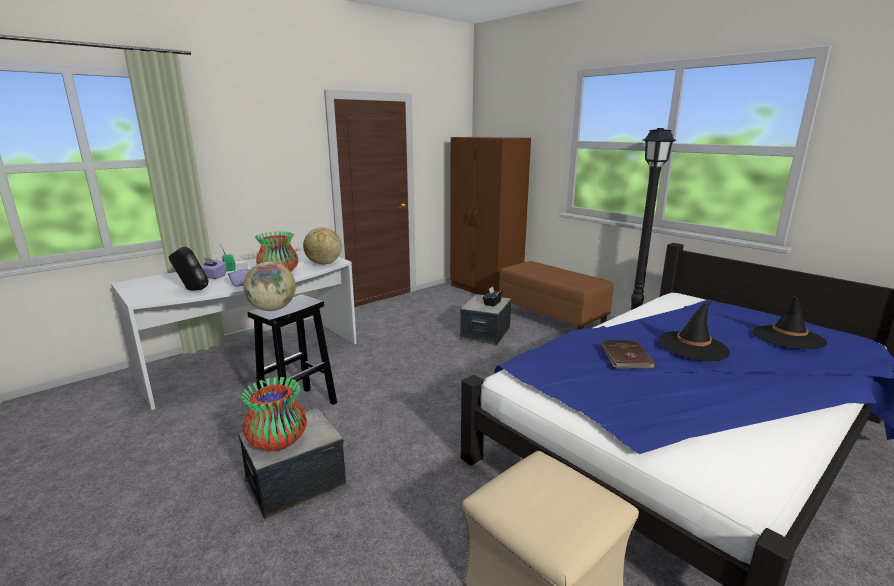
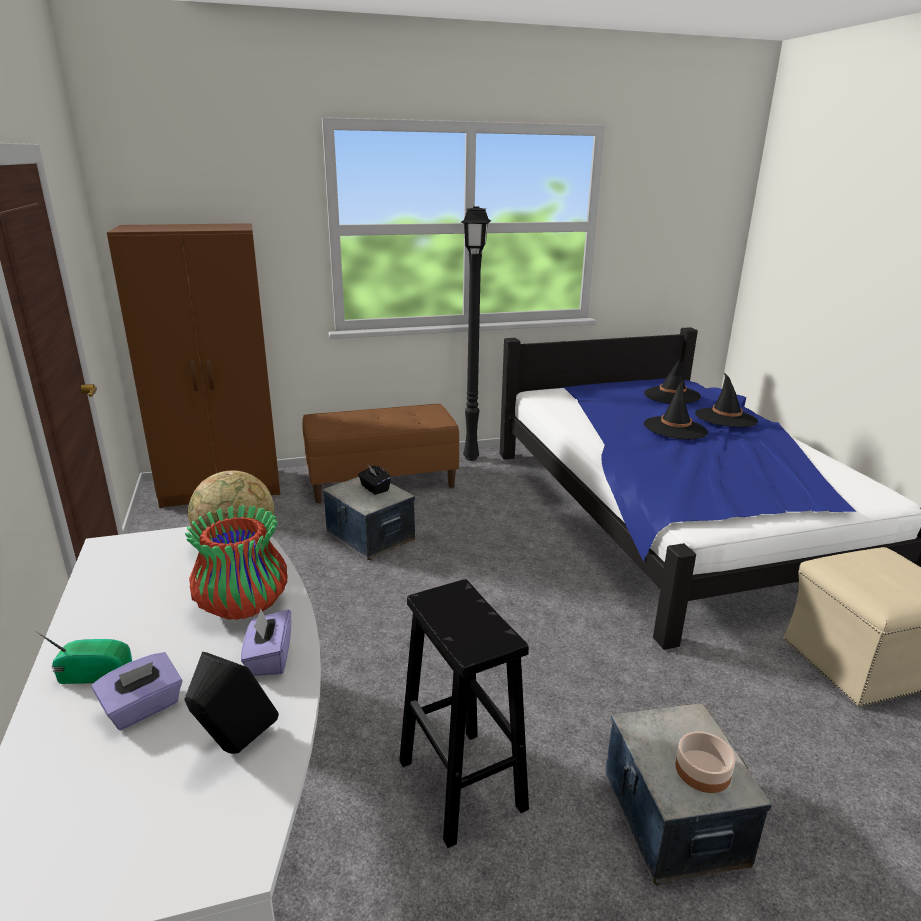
camera: 65 degrees left, 5 degrees up
vase [241,377,307,452] -> bowl [675,731,736,793]
globe [243,262,296,311] -> none
brown book [600,340,656,369] -> none
none -> black hat [695,373,758,427]

